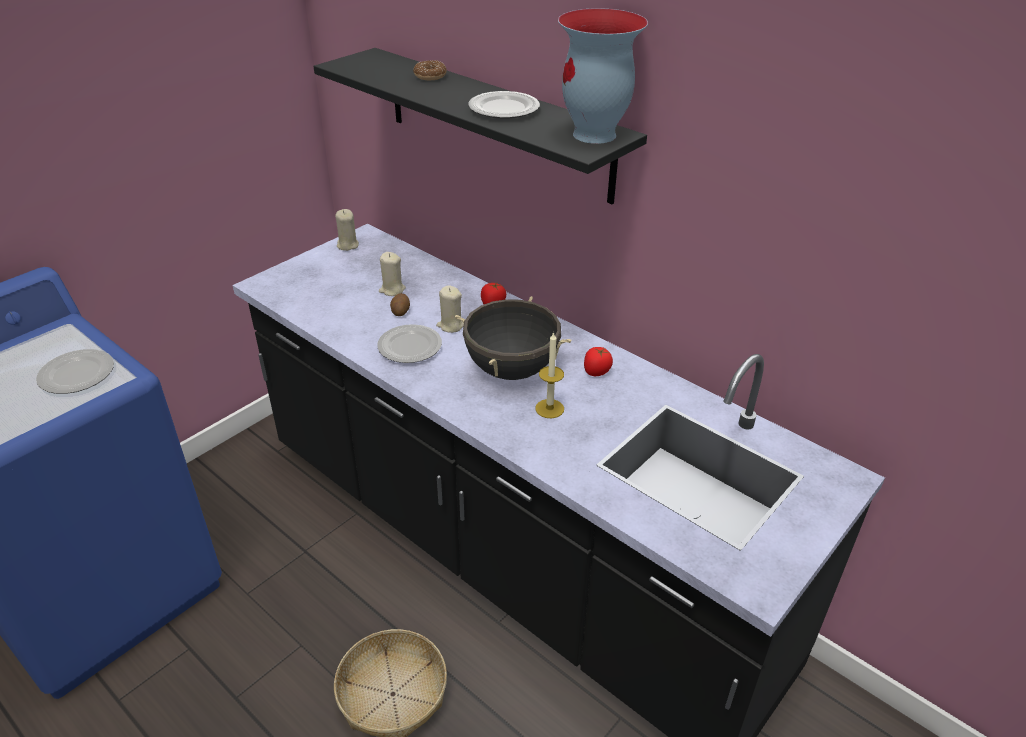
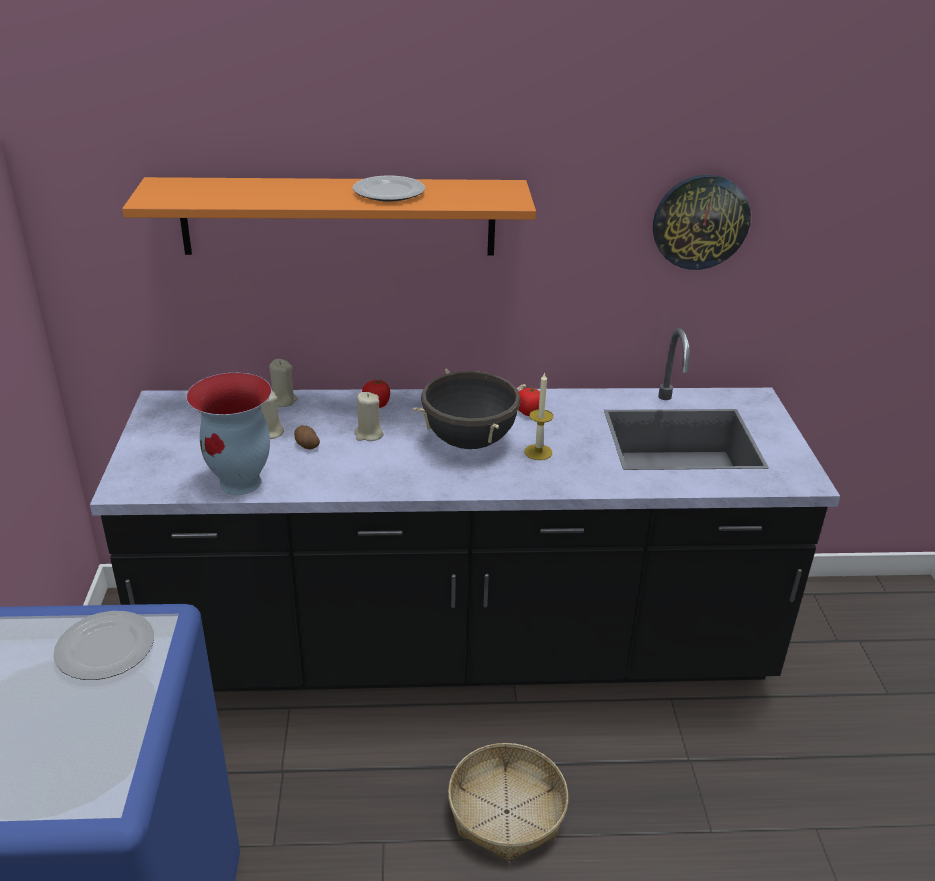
camera: 45 degrees left, 5 degrees down
black shelf [313,48,647,204] -> orange shelf [122,177,536,256]
beige candle [335,209,359,251] -> beige candle moved to [269,359,298,407]
plate [377,324,442,363] -> none
donut [413,60,447,80] -> none
vase [558,8,648,144] -> vase moved to [186,373,272,495]
none -> wall clock [653,175,751,270]

